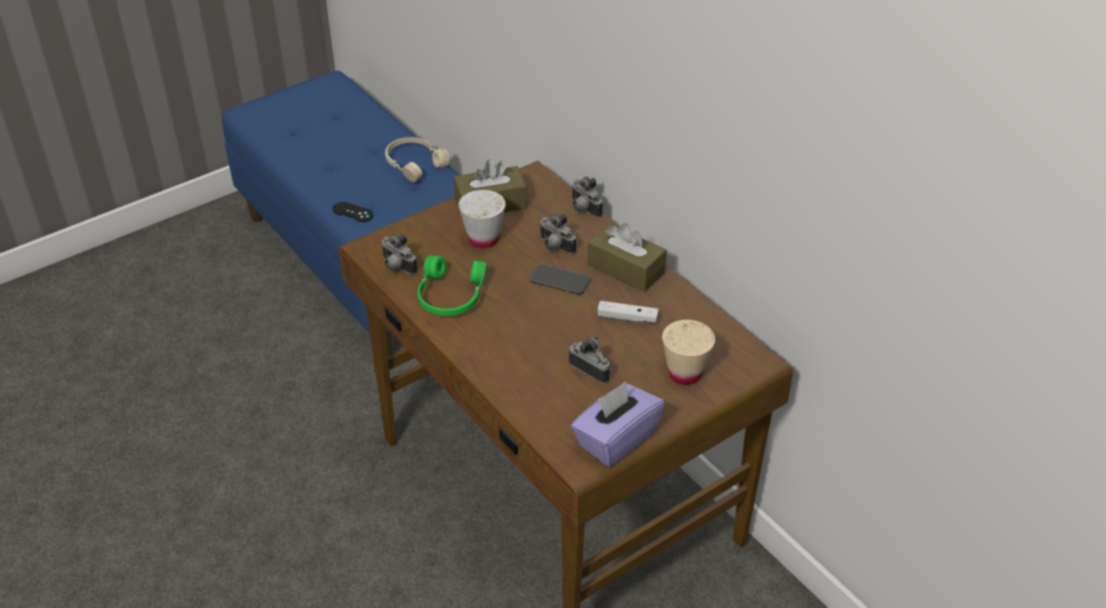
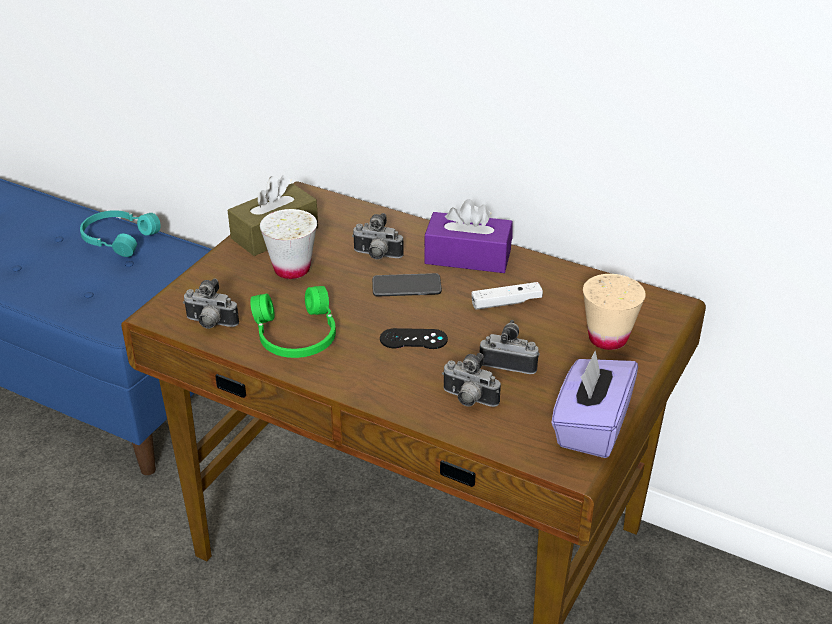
camera: 25 degrees left, 5 degrees down
black game controller [332,202,374,222] -> black game controller moved to [380,328,448,349]
beige headphones [385,137,449,182] -> turquoise headphones [80,210,161,257]
camera [571,176,603,218] -> camera moved to [442,353,501,407]
brown tissue box [587,223,667,292] -> purple tissue box [424,199,513,273]

